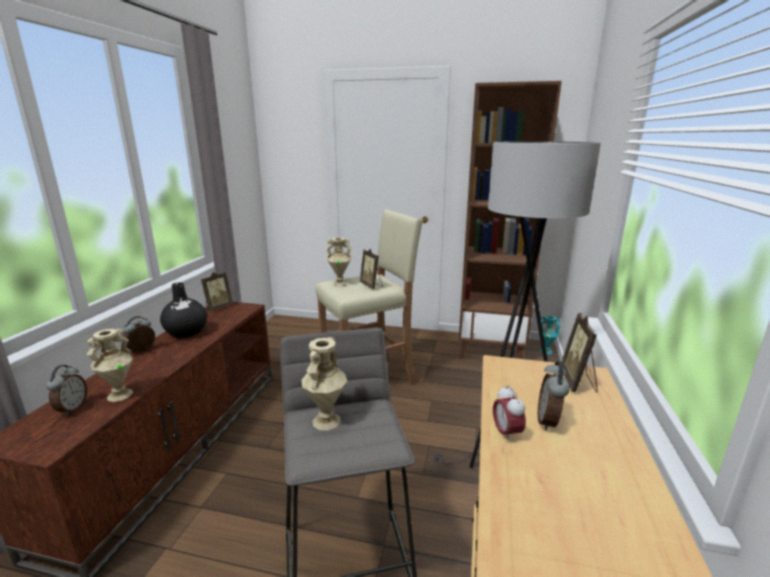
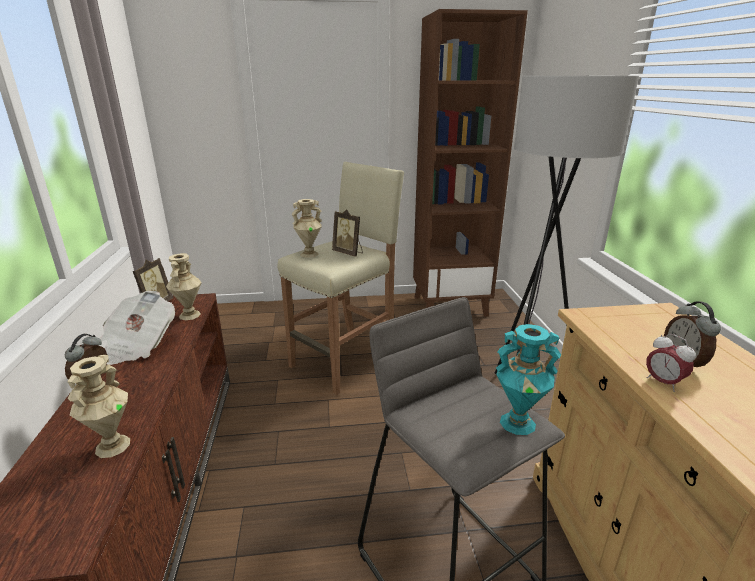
camera: 20 degrees left, 5 degrees up
alarm clock [46,365,87,416] -> none
black vase [160,282,207,338] -> newspaper [100,291,175,365]
beige vase [301,337,347,430] -> beige vase moved to [166,253,202,320]
turquoise vase [538,315,561,354] -> turquoise vase moved to [496,324,561,435]
picture frame [561,313,598,393] -> none

